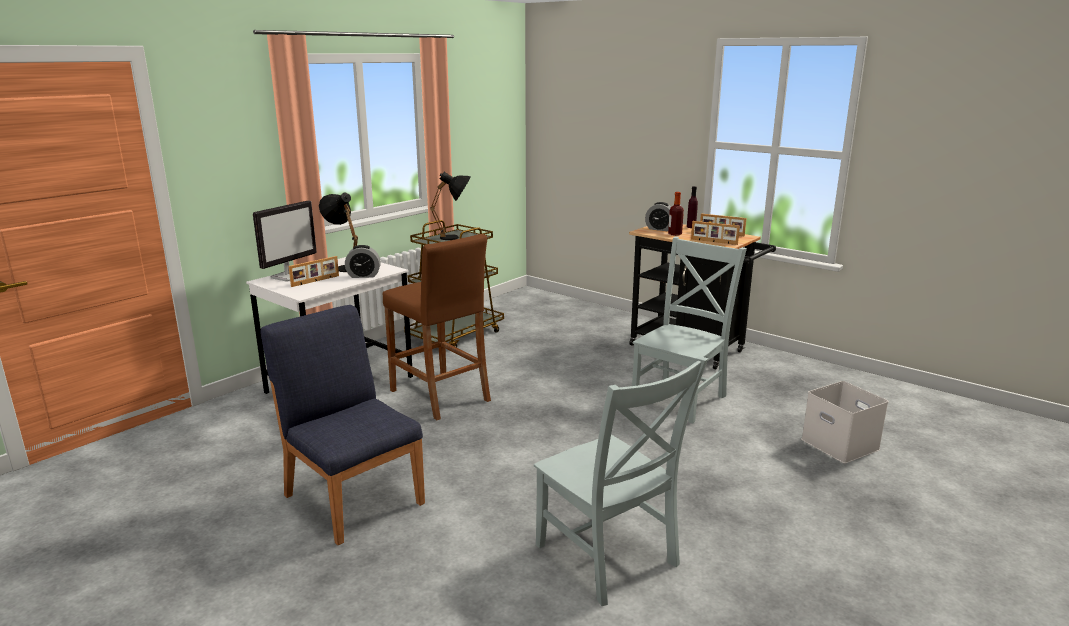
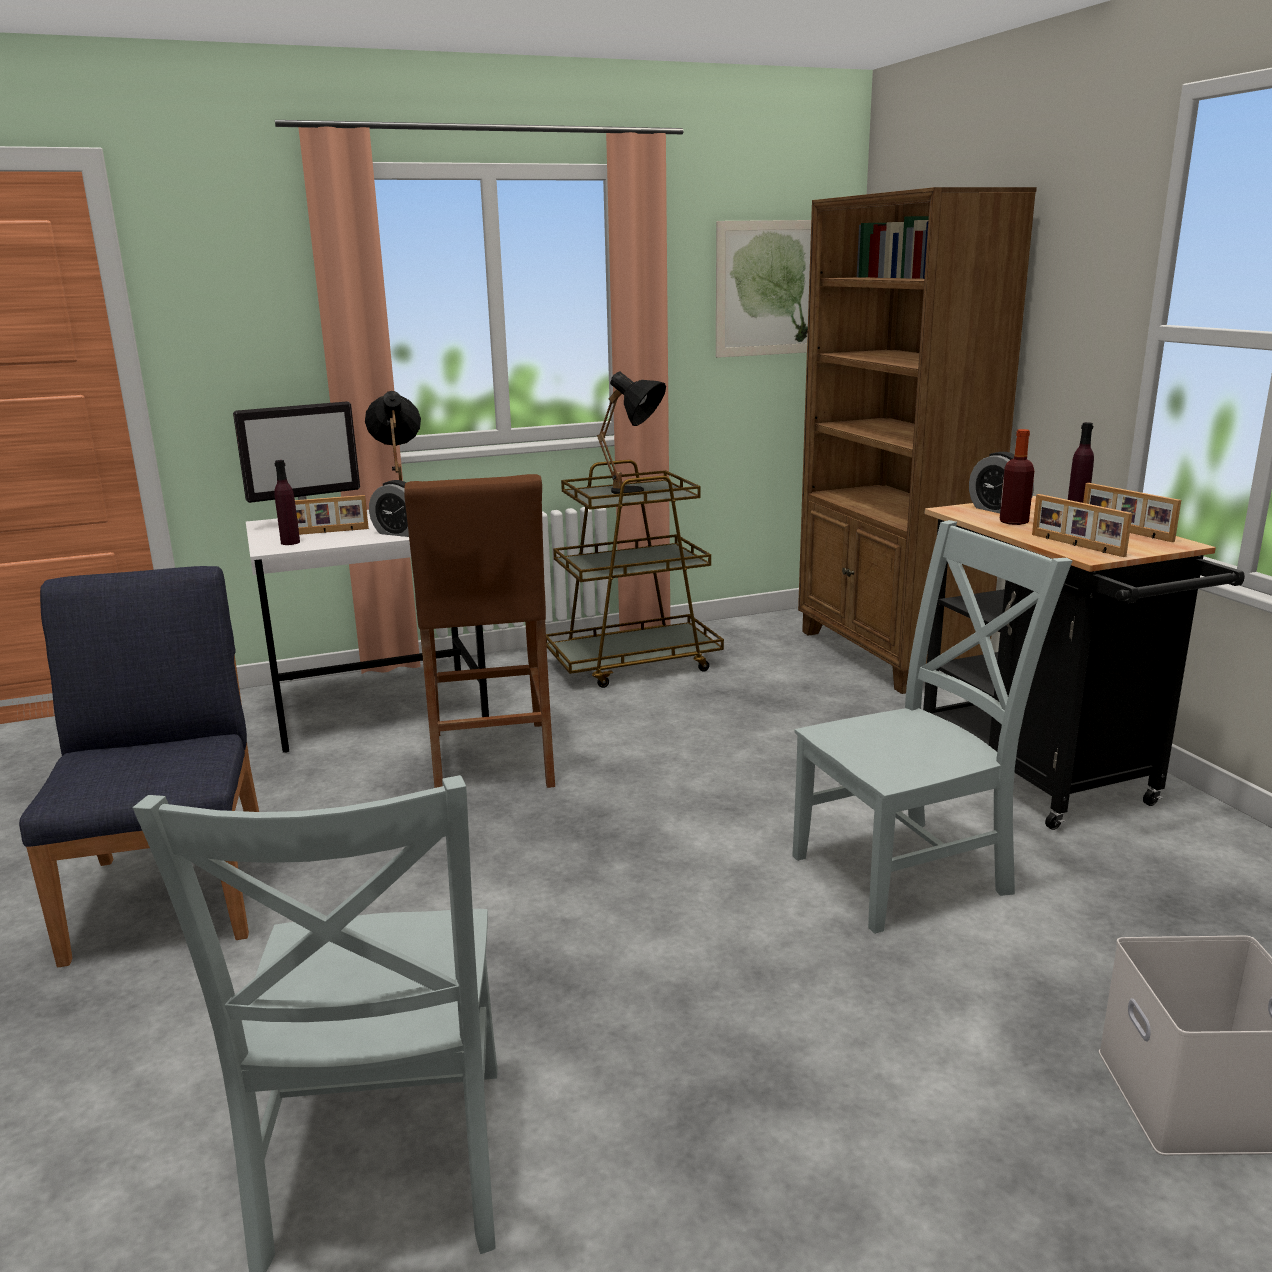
camera: 30 degrees right, 0 degrees up
none -> purple bottle [274,460,300,545]
none -> picture [716,220,811,358]
none -> brown bookcase [798,187,1037,694]

